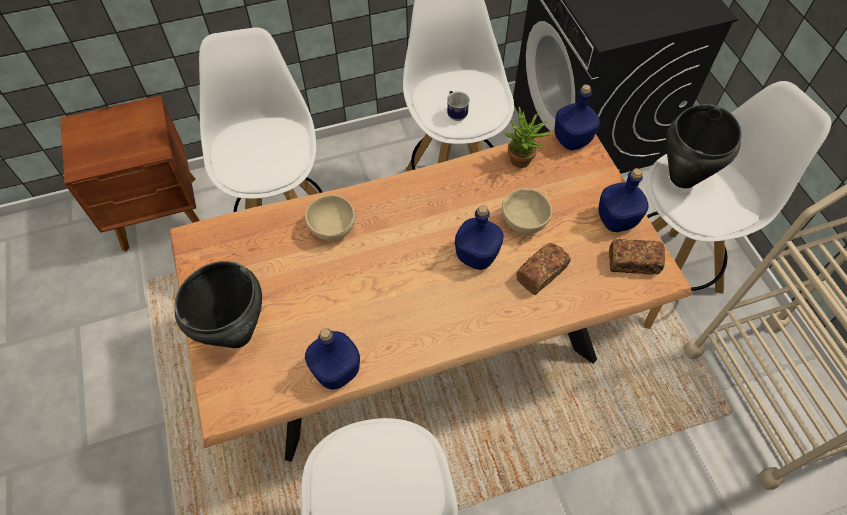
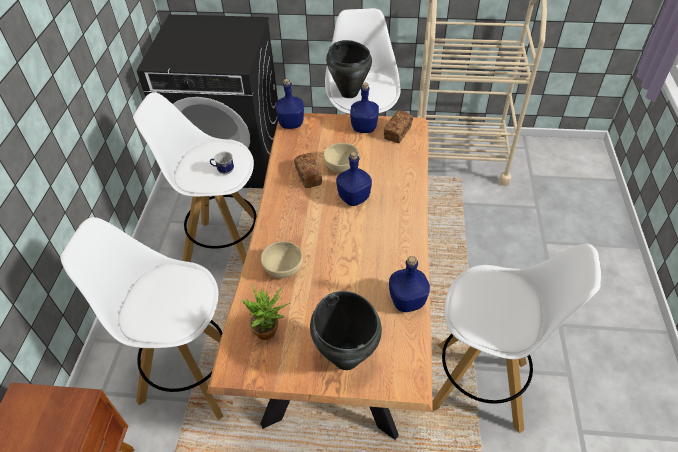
camera: 65 degrees left, 10 degrees down
potted plant [503,107,555,168] -> potted plant moved to [241,284,290,340]
bread [516,243,571,295] -> bread moved to [294,153,322,188]

